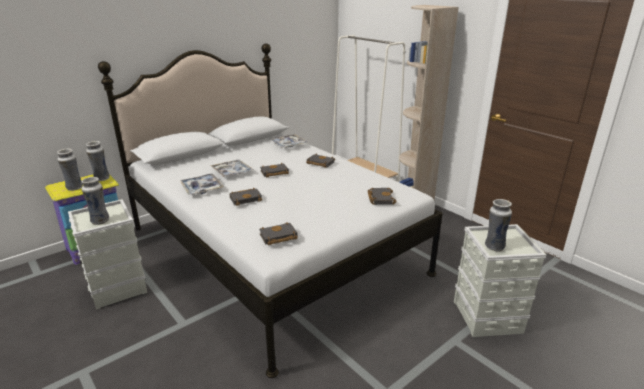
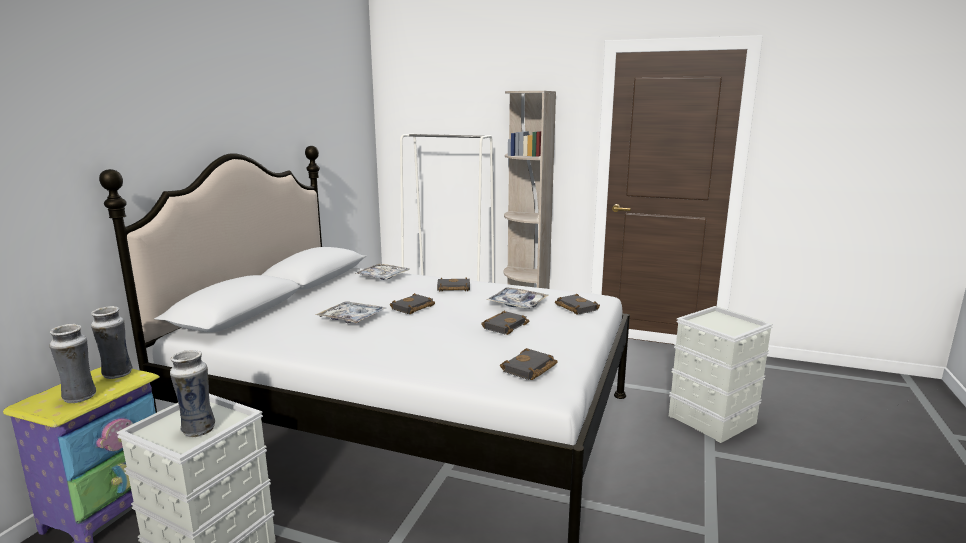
camera: 30 degrees left, 10 degrees down
tray [180,174,224,195] -> tray moved to [486,287,548,309]
black book [230,188,262,206] -> black book moved to [481,311,529,335]
vase [485,199,512,252] -> none

